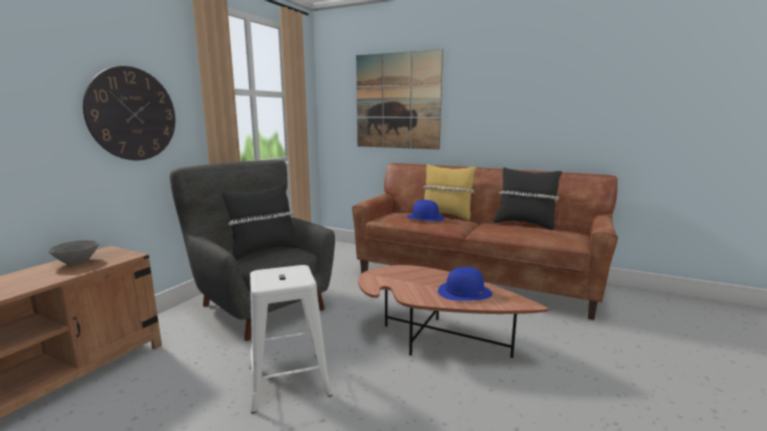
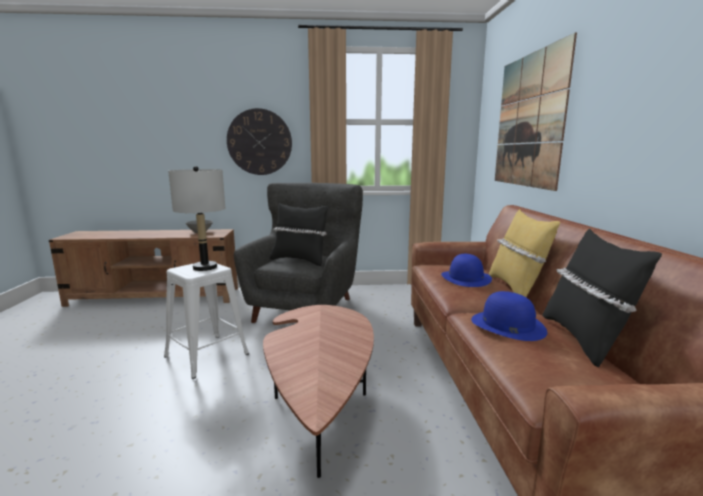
camera: 60 degrees right, 0 degrees up
blue hat [438,267,492,301] -> blue hat moved to [471,291,547,341]
none -> grey table lamp [168,166,225,271]

